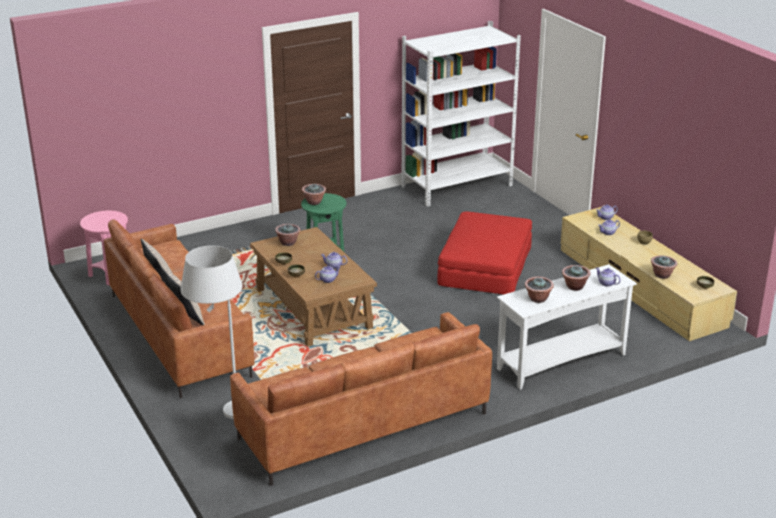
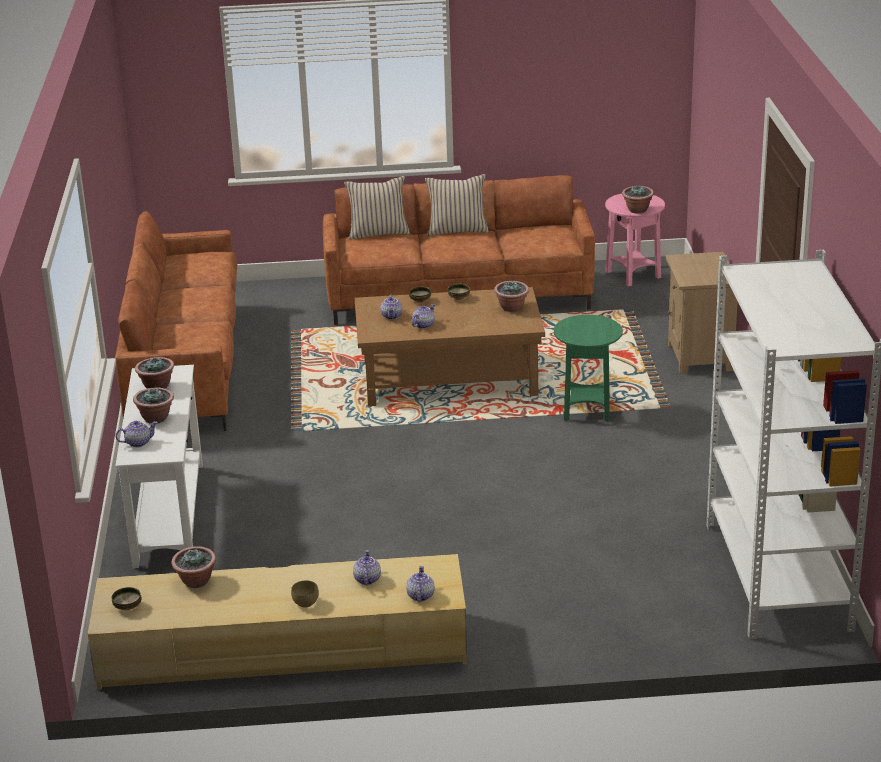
camera: 115 degrees right, 0 degrees up
white floor lamp [181,246,242,419] -> none
potted plant [302,184,326,205] -> potted plant moved to [622,185,654,214]
red ottoman [437,212,532,295] -> none
none -> beige nightstand [665,252,738,374]

